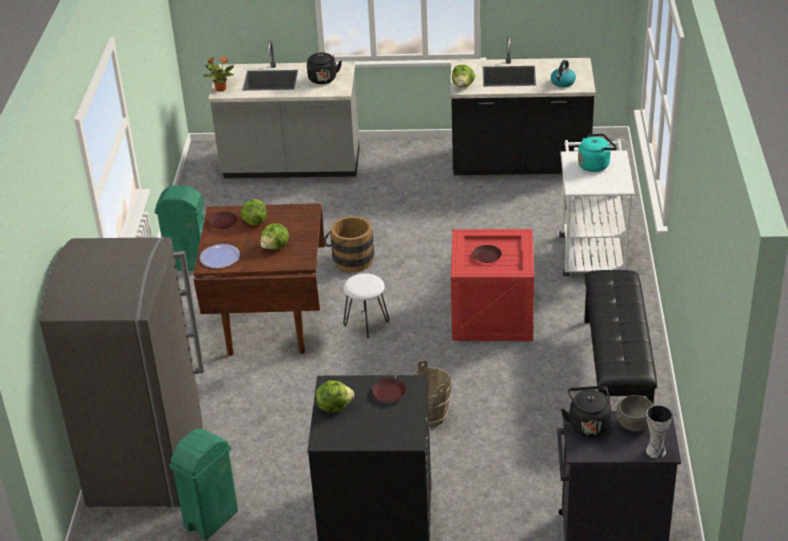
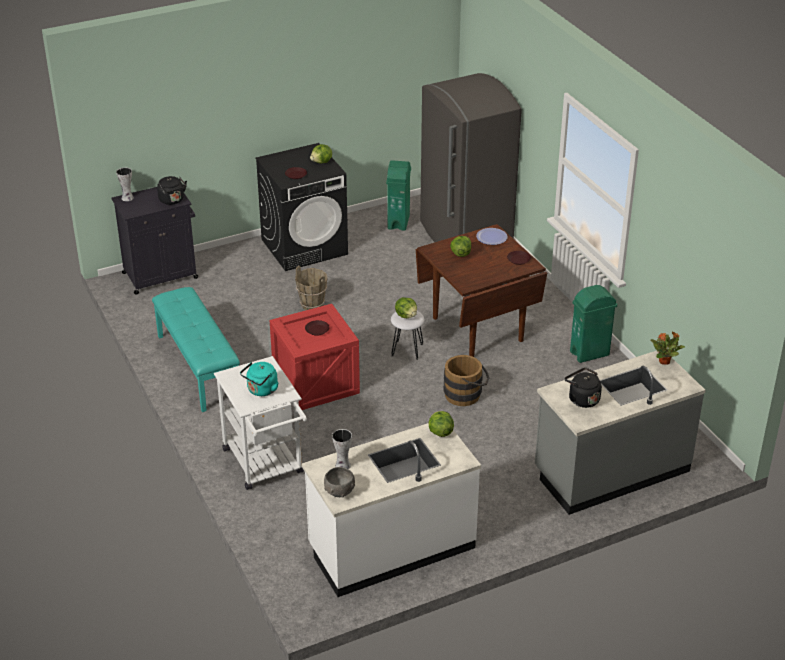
camera: 150 degrees right, 0 degrees up
lettuce [240,199,267,225] -> lettuce moved to [395,297,417,318]
black counter [451,36,596,175] -> white counter [302,423,481,597]
kettle [551,60,576,87] -> vase [332,429,352,469]
black bench [584,270,657,404] -> turquoise bench [152,287,240,412]
grey bowl [616,395,653,432] -> grey bowl moved to [324,467,355,497]

